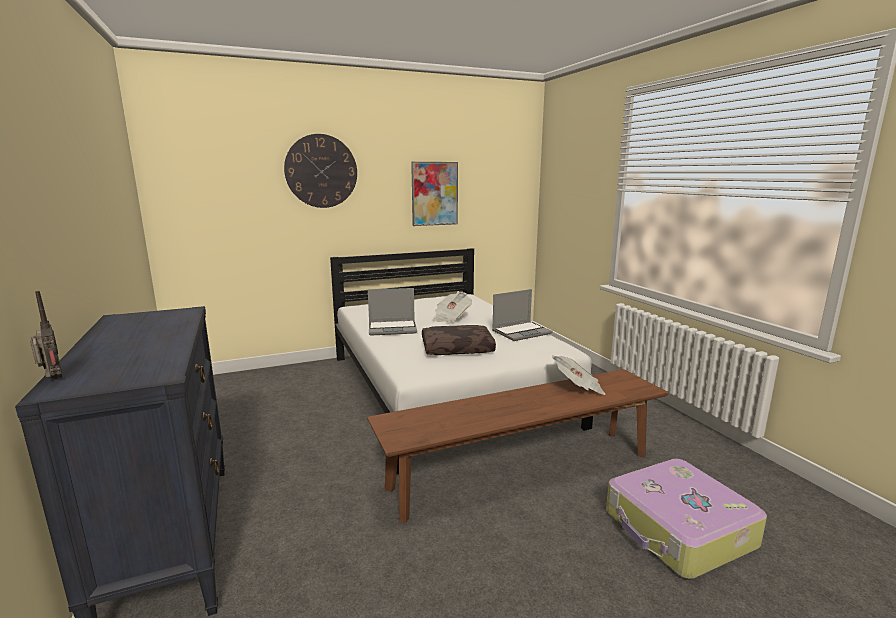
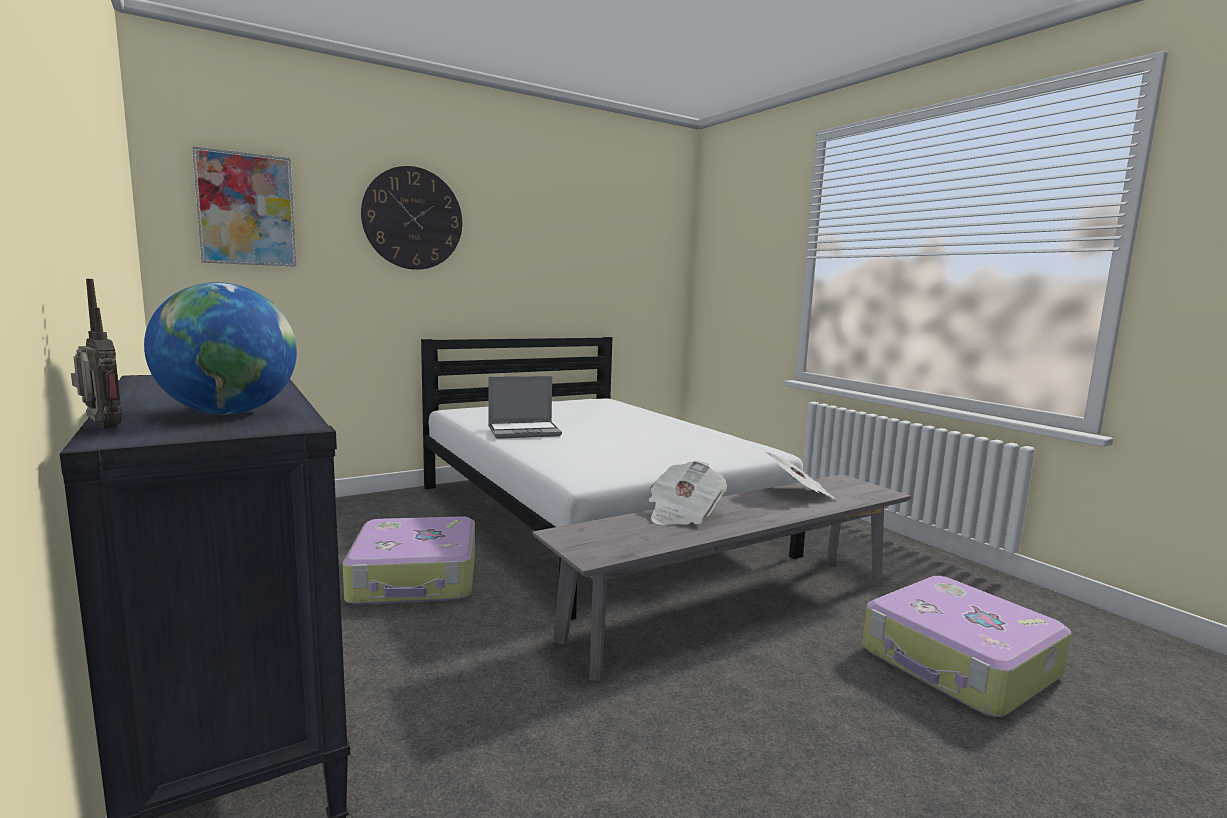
camera: 10 degrees left, 5 degrees down
brown bench [367,369,669,523] -> grey bench [532,474,911,681]
picture [411,162,458,226] -> picture moved to [192,146,297,267]
brown pillow [422,325,496,355] -> none
newspaper [433,292,472,322] -> newspaper moved to [649,461,727,525]
laptop [492,289,552,341] -> none
none -> globe [144,282,297,415]
none -> suitcase [343,516,475,605]

